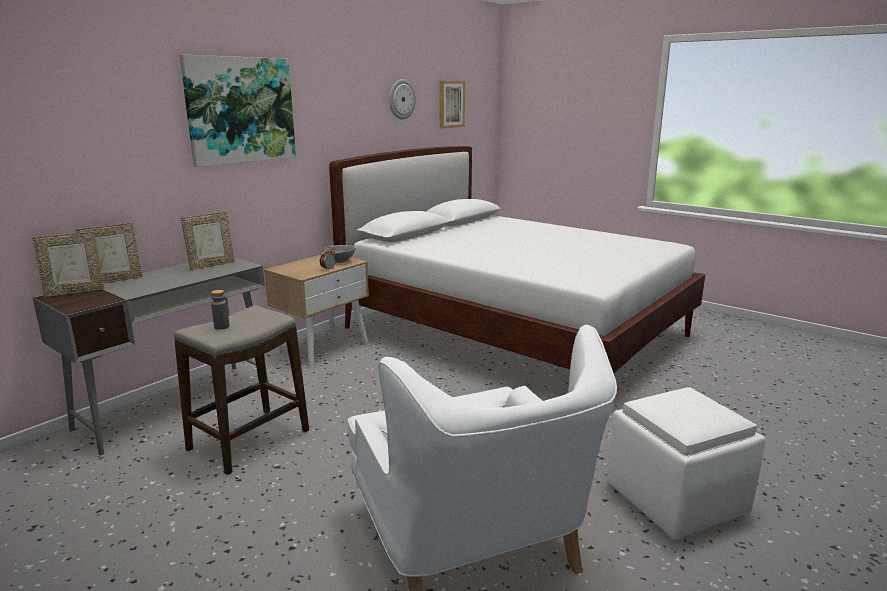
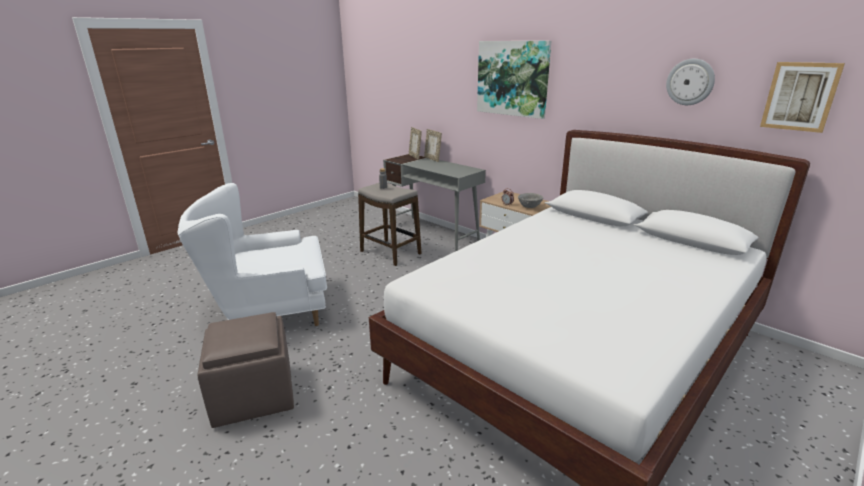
camera: 95 degrees right, 5 degrees up
picture frame [181,212,235,270] -> none
white ottoman [607,387,766,540] -> brown ottoman [197,312,294,428]

